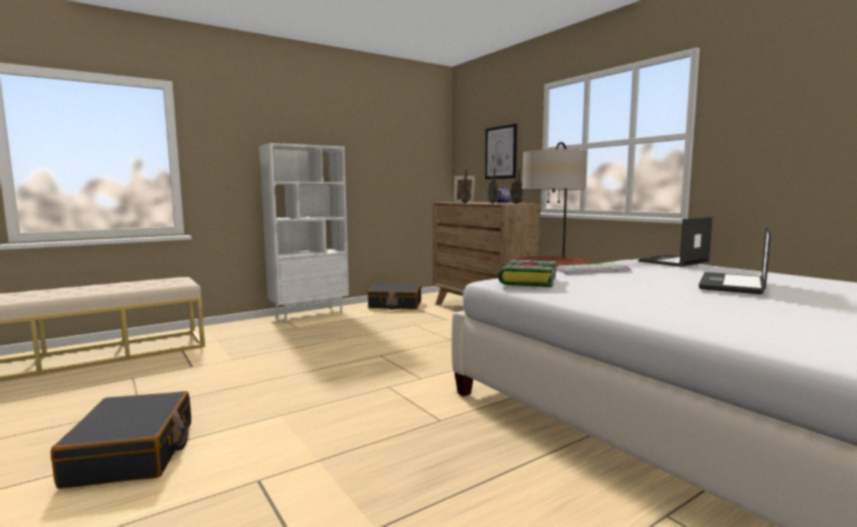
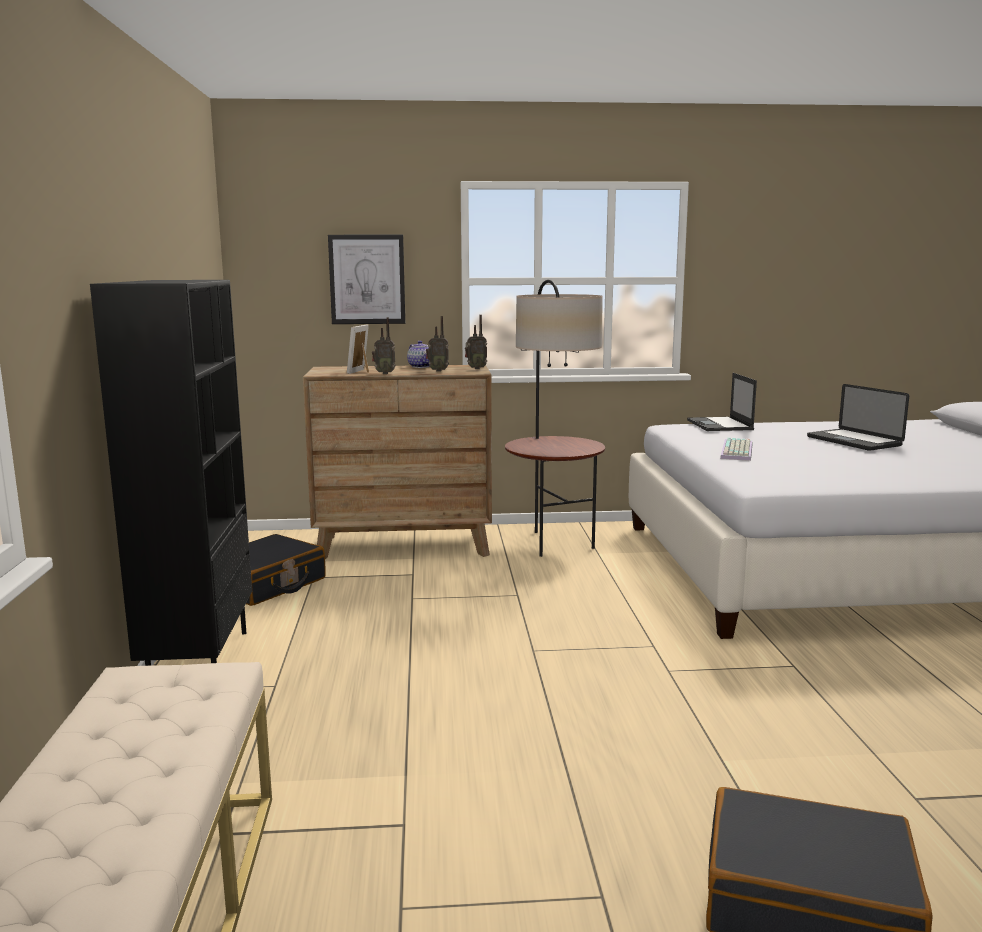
camera: 60 degrees left, 5 degrees up
white bookcase [259,143,349,323] -> black bookcase [90,280,252,666]
book [498,260,557,287] -> none

